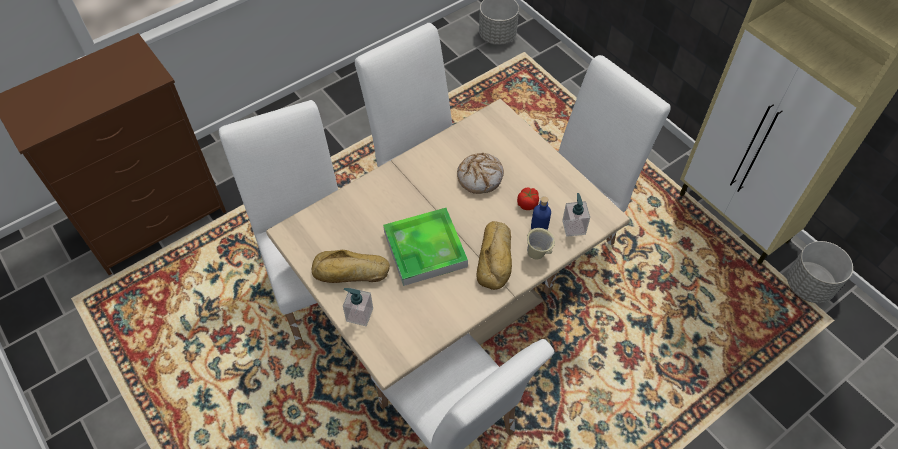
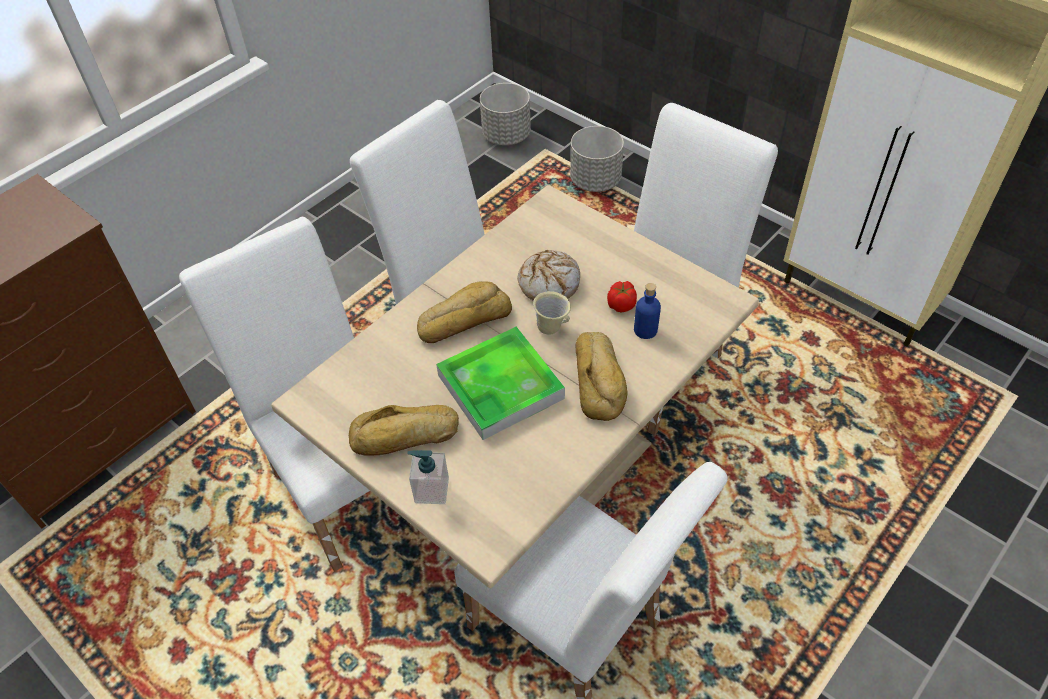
camera: 10 degrees left, 5 degrees down
beige mug [527,228,555,259] -> beige mug moved to [533,291,571,335]
soap dispenser [562,193,590,237] -> none
grey planter [787,241,853,303] -> grey planter moved to [570,126,624,192]
none -> bread [417,281,512,343]

